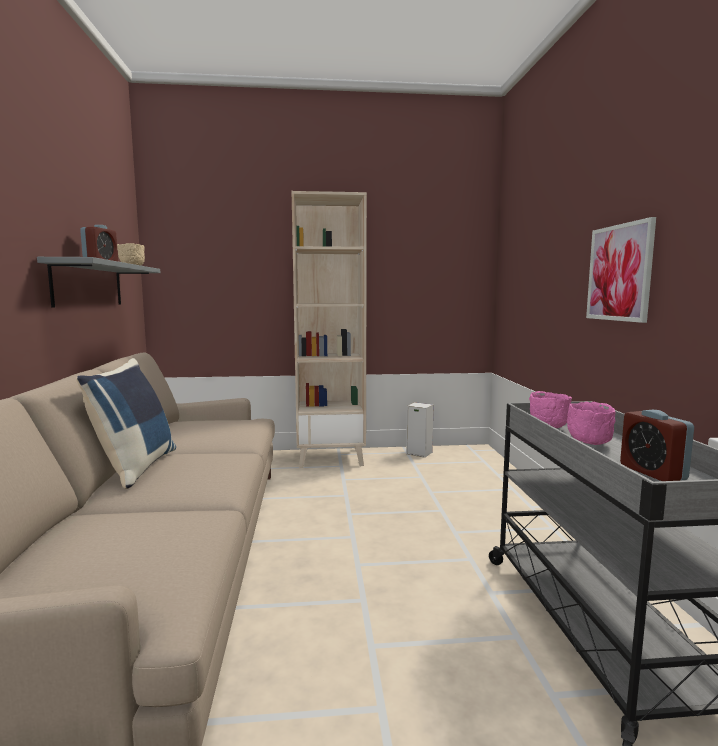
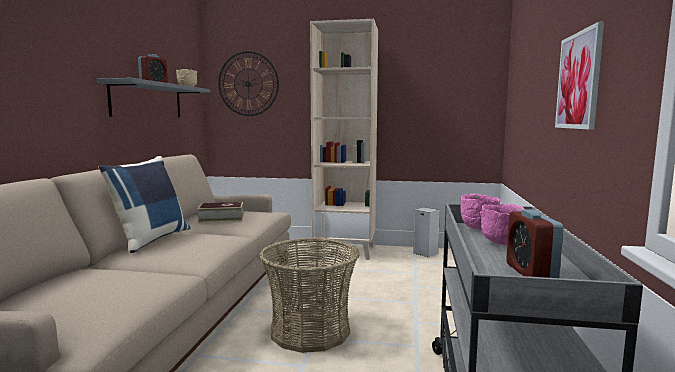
camera: 15 degrees right, 0 degrees up
none -> book [197,202,244,222]
none -> wall clock [218,51,279,116]
none -> basket [259,238,360,353]

